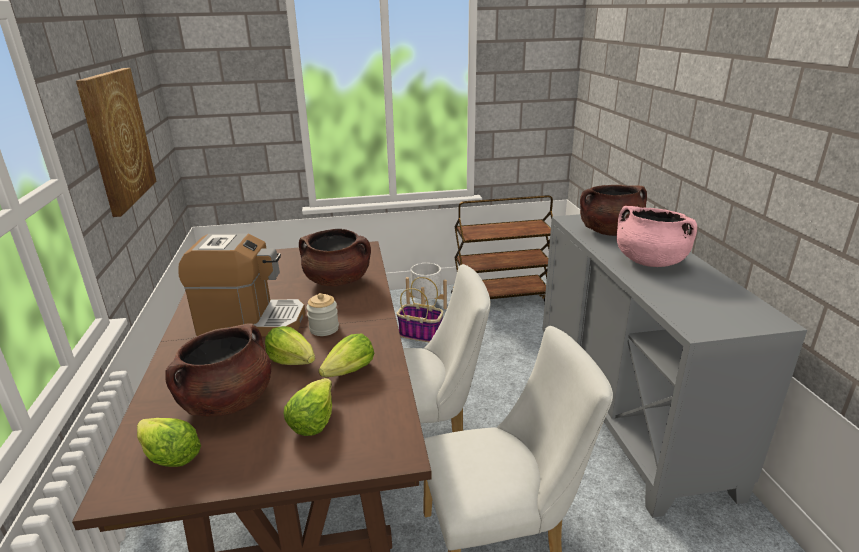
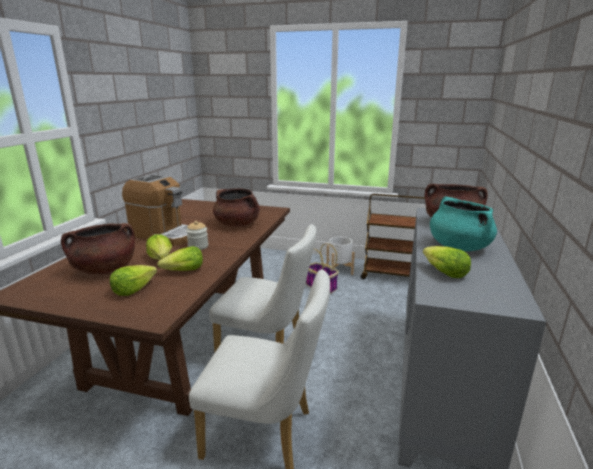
camera: 25 degrees right, 5 degrees down
picture [76,68,156,217] -> none
lettuce [137,418,201,467] -> lettuce moved to [423,246,471,278]
pink cooking pot [616,206,697,267] -> turquoise cooking pot [430,196,497,251]

